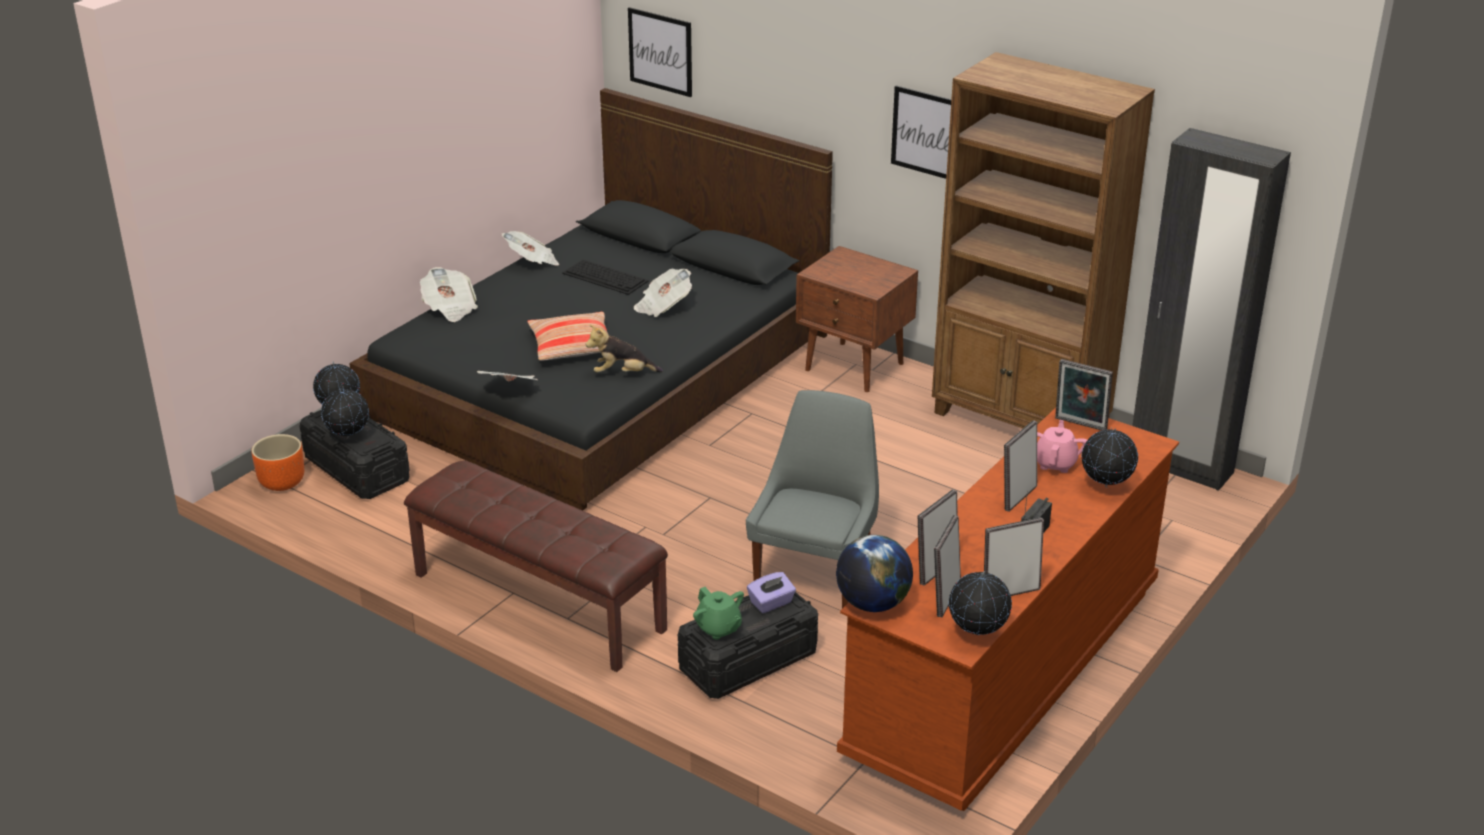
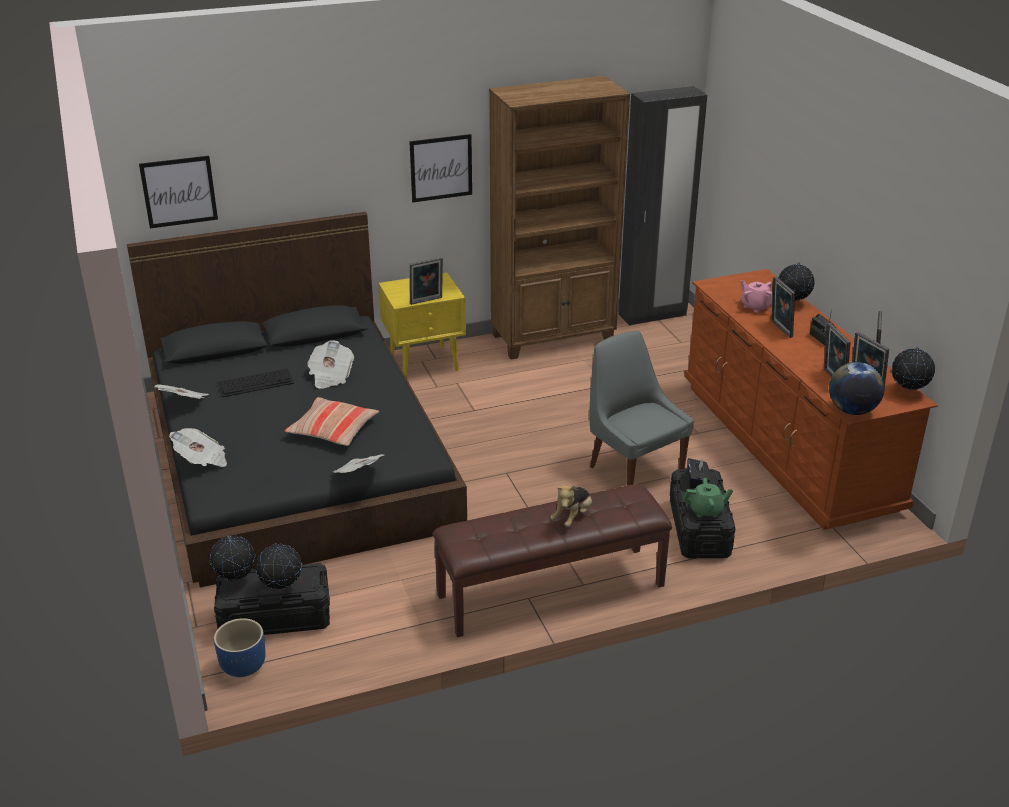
camera: 55 degrees left, 0 degrees up
orange planter [252,434,304,491] -> blue planter [214,618,266,677]
plush toy [585,325,663,372] -> plush toy moved to [550,486,592,527]
purple tissue box [747,572,796,613] -> black tissue box [687,458,710,488]
brown nightstand [796,246,918,392] -> yellow nightstand [379,272,466,379]
picture frame [1055,359,1113,431] -> picture frame moved to [409,257,443,305]

